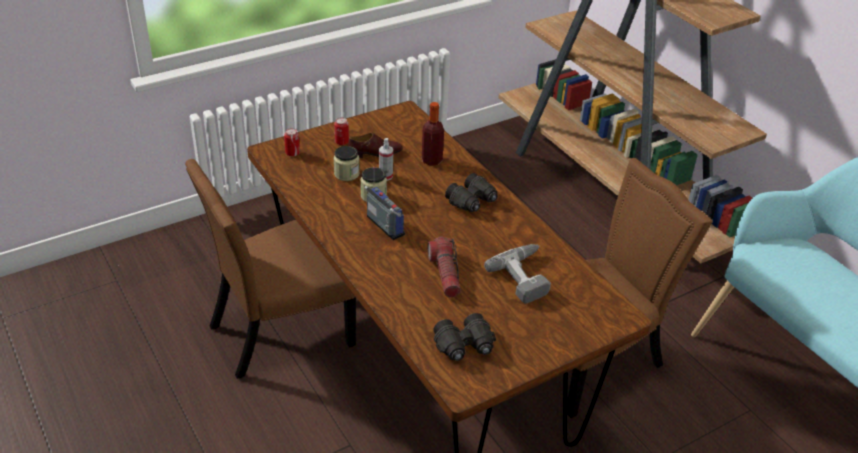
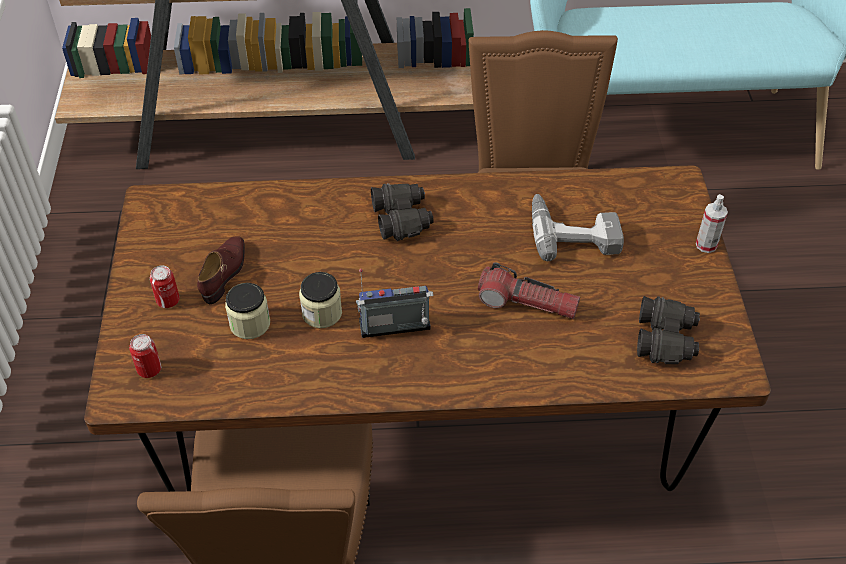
camera: 60 degrees left, 10 degrees up
spray bottle [379,138,393,181] -> spray bottle moved to [696,194,728,253]
bottle [422,102,444,166] -> none

